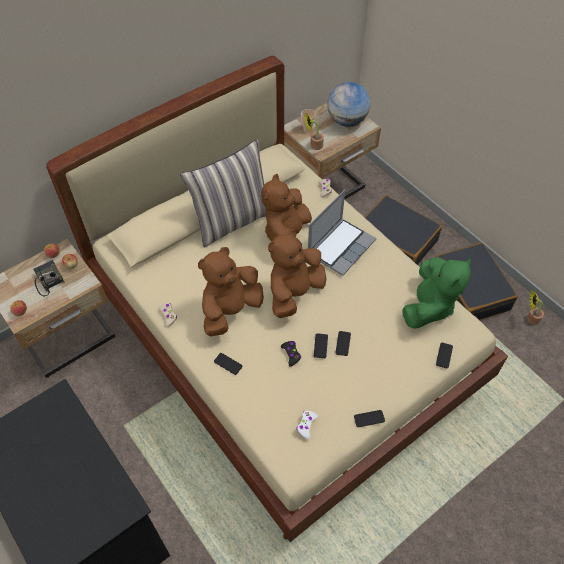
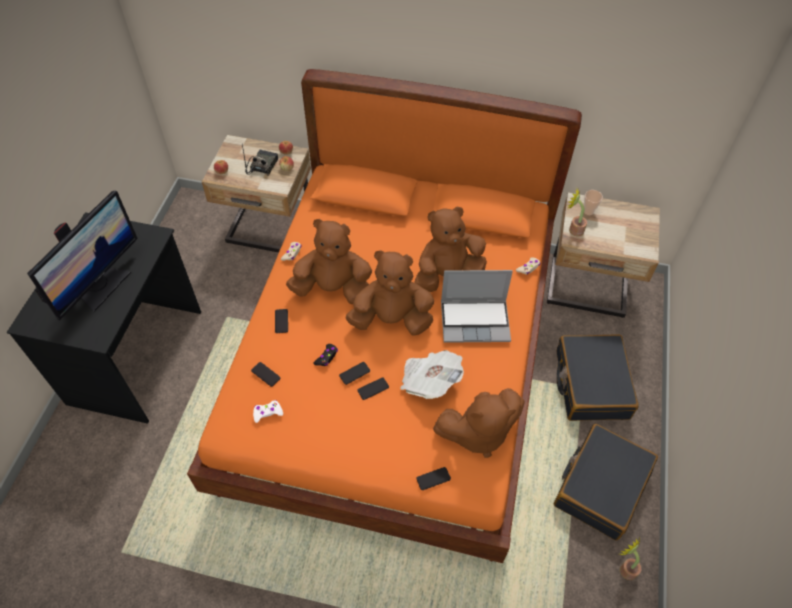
camera: 50 degrees right, 0 degrees up
beige bed [46,56,508,542] -> orange bed [187,69,582,563]
pillow [180,139,266,248] -> none
globe [327,82,370,127] -> none
phone [354,410,385,427] -> phone moved to [251,362,281,387]
green plush toy [402,257,471,329] -> brown plush toy [433,388,525,458]
none -> monitor [27,190,138,320]
none -> newspaper [401,350,464,399]

